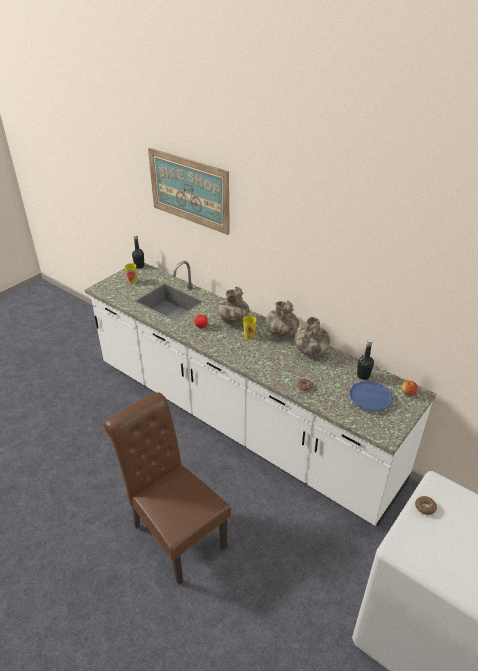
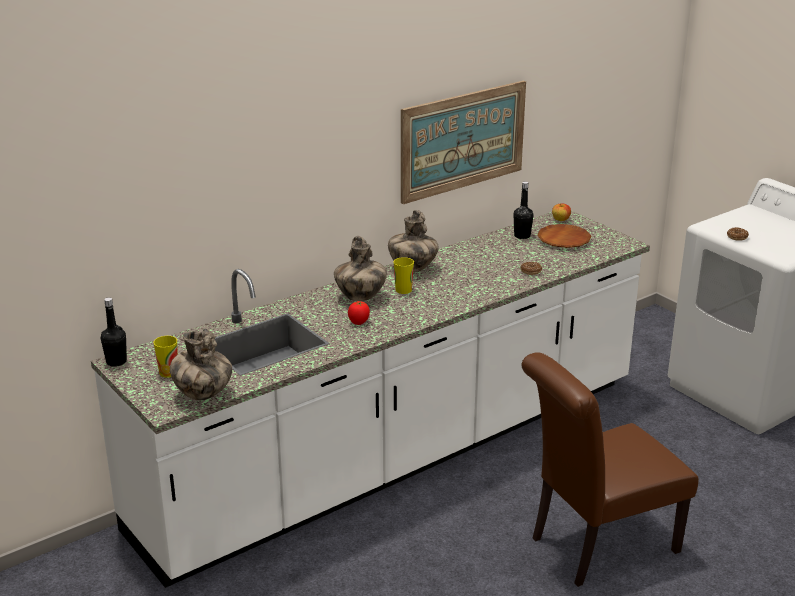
camera: 75 degrees left, 10 degrees down
picture [148,148,230,235] -> picture moved to [401,81,526,204]
vase [295,317,330,357] -> vase moved to [170,329,232,400]
blue plate [349,381,393,412] -> brown plate [537,224,591,248]

